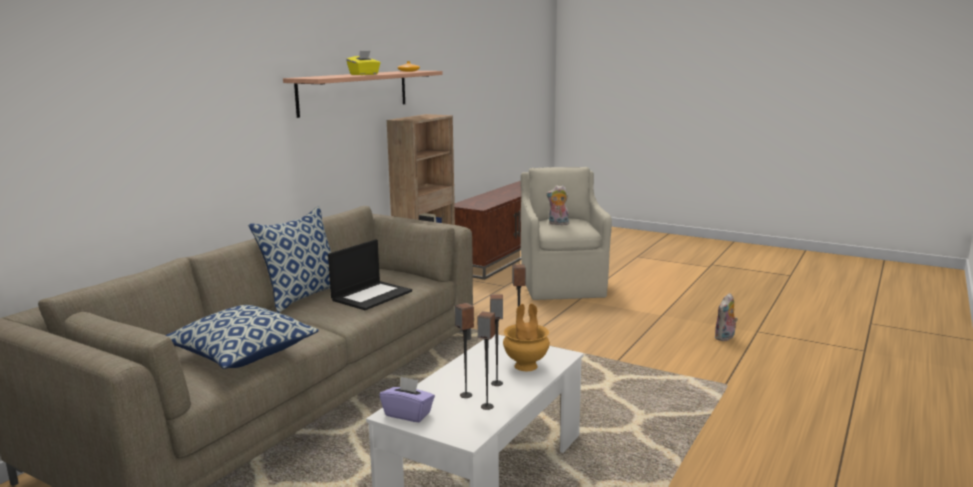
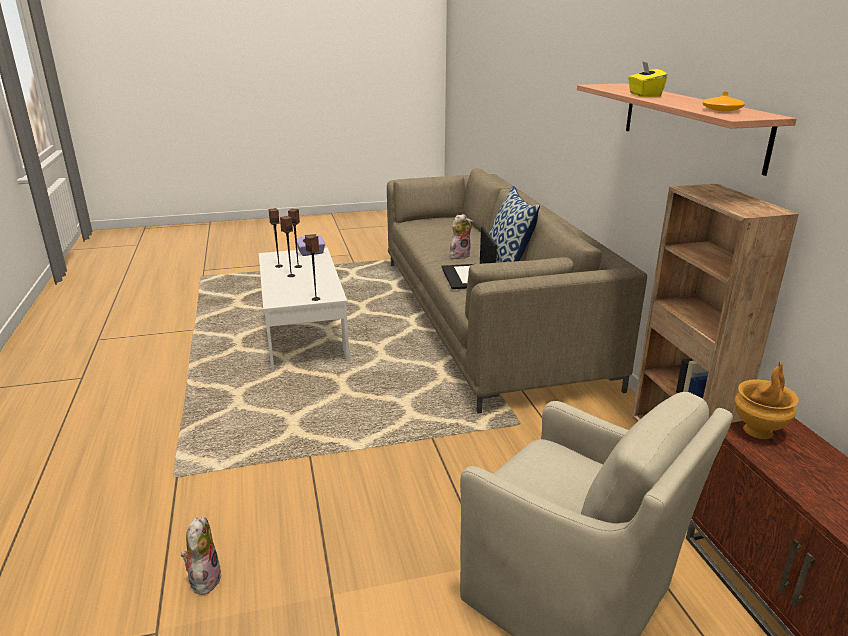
camera: 135 degrees right, 10 degrees up
pillow [166,305,319,369] -> none
brown vase [503,303,550,371] -> brown vase moved to [735,362,799,439]
plush toy [546,185,569,225] -> plush toy moved to [450,214,473,259]

